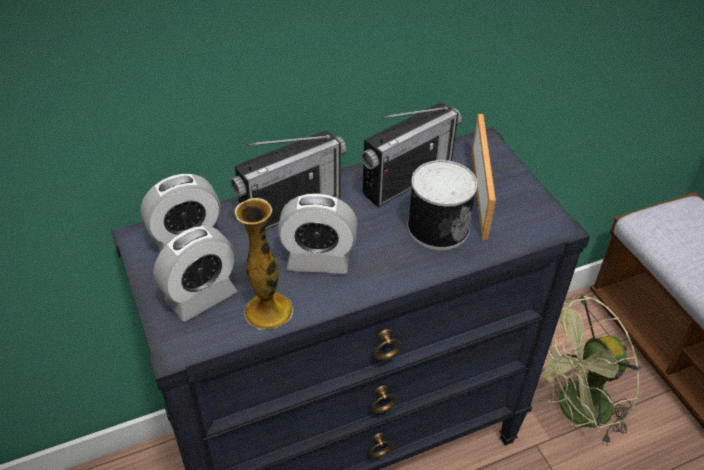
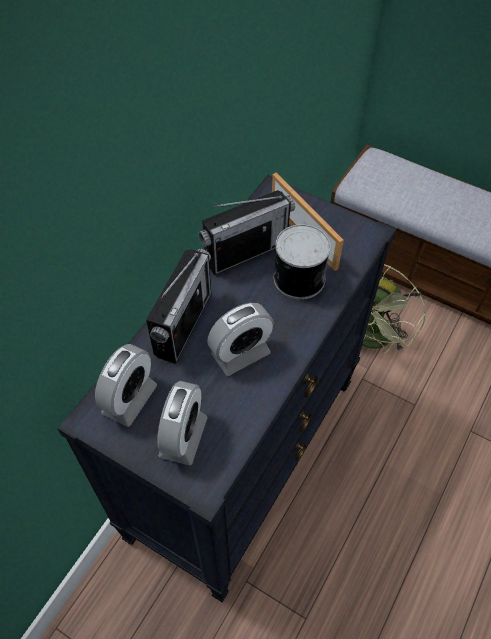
camera: 35 degrees left, 10 degrees up
vase [234,198,293,330] -> none
radio [361,103,462,207] -> radio turned 45 degrees clockwise [198,190,295,275]

